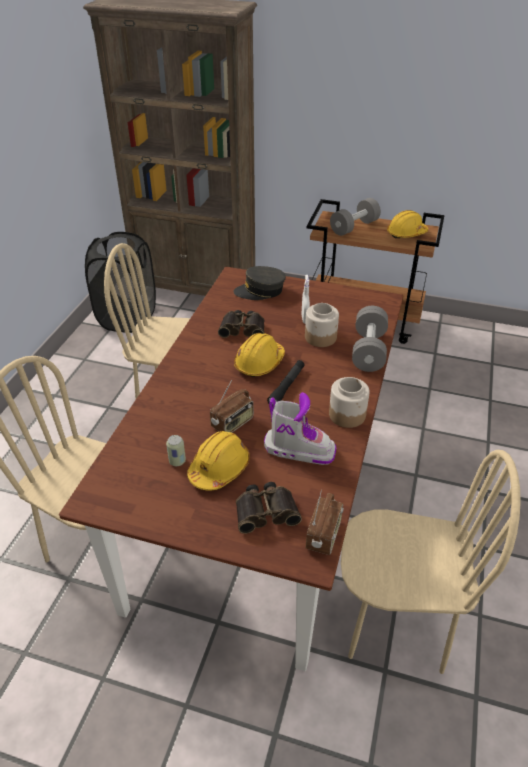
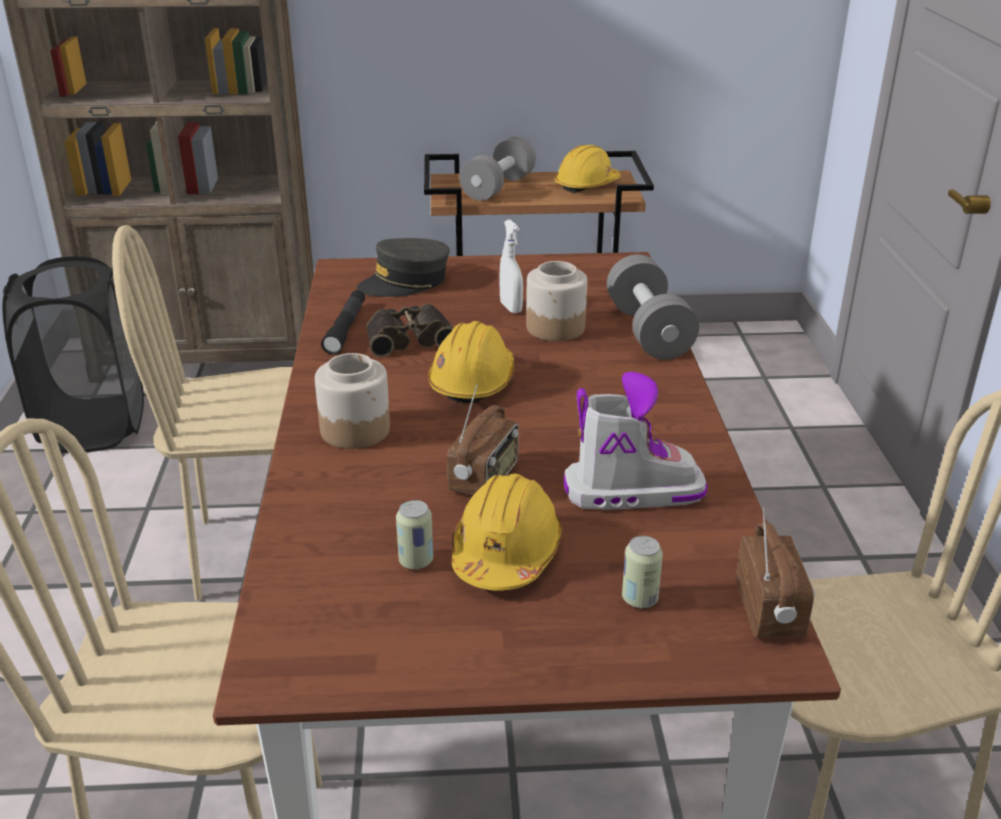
camera: 20 degrees left, 10 degrees down
binoculars [236,482,302,534] -> can [622,536,663,608]
black flashlight [267,360,305,406] -> black flashlight moved to [321,290,365,355]
jar [329,377,370,428] -> jar moved to [315,353,390,449]

